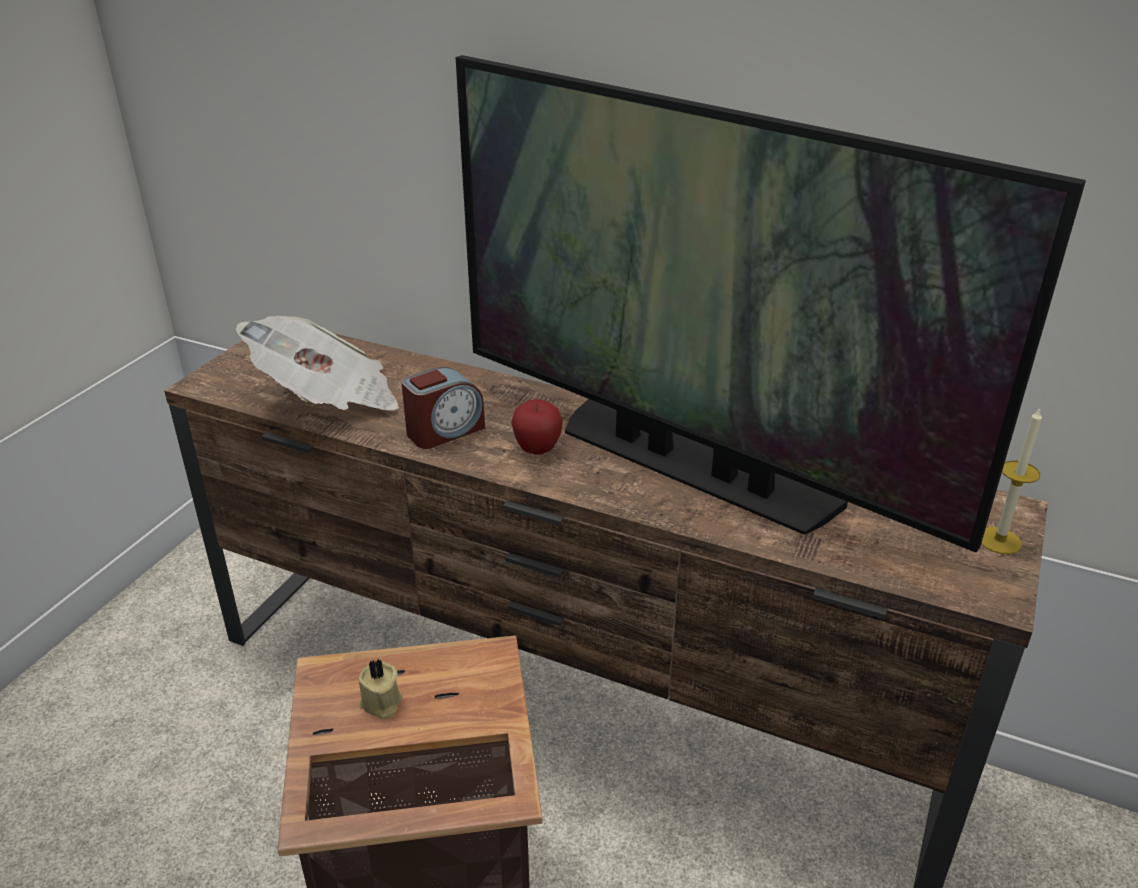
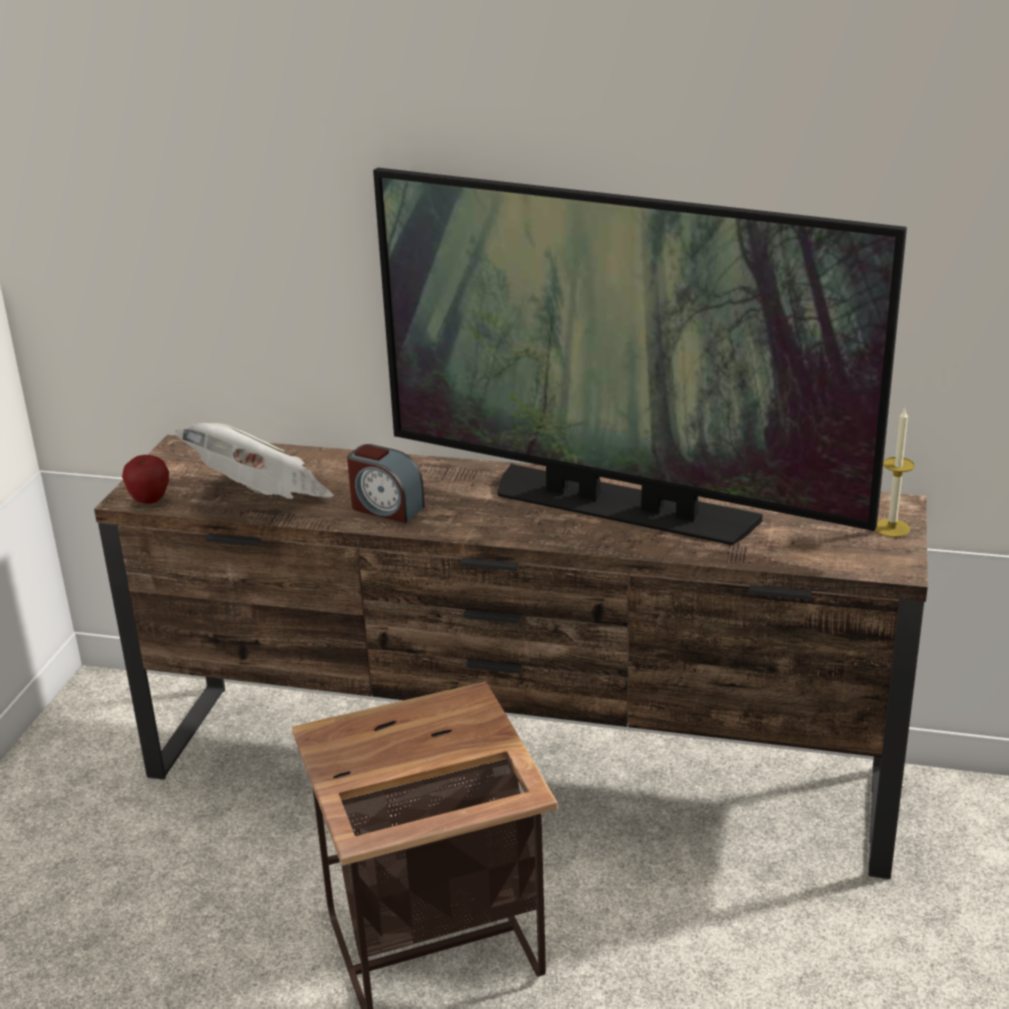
camera: 10 degrees left, 5 degrees down
beige candle [358,658,402,719] -> none
alarm clock [401,367,485,449] -> alarm clock turned 75 degrees clockwise [347,444,425,523]
apple [511,399,563,455] -> apple moved to [122,455,169,504]

